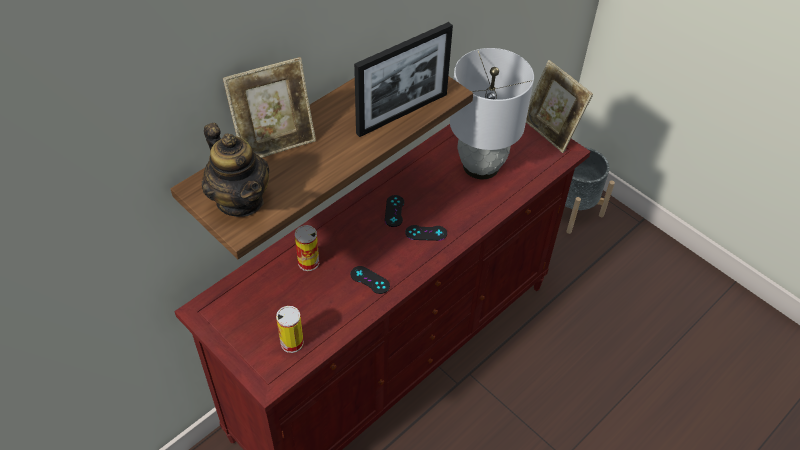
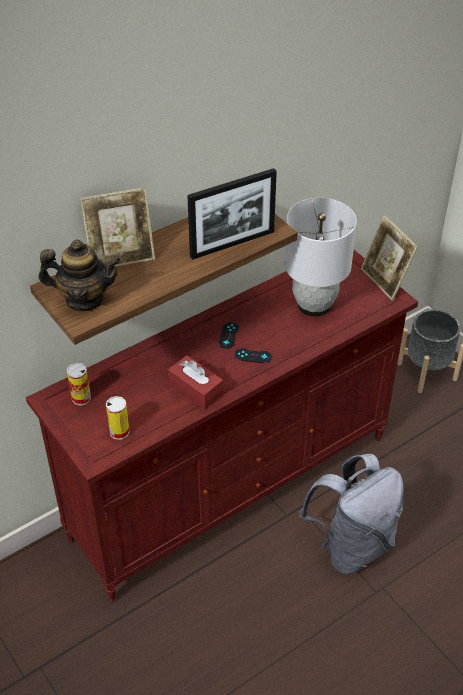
camera: 10 degrees right, 5 degrees down
teapot [202,123,270,217] -> teapot turned 60 degrees counterclockwise [39,240,121,311]
can [295,225,319,271] -> can moved to [67,363,91,405]
black game controller [351,266,390,294] -> red tissue box [168,355,223,409]
none -> grey backpack [299,454,404,574]

